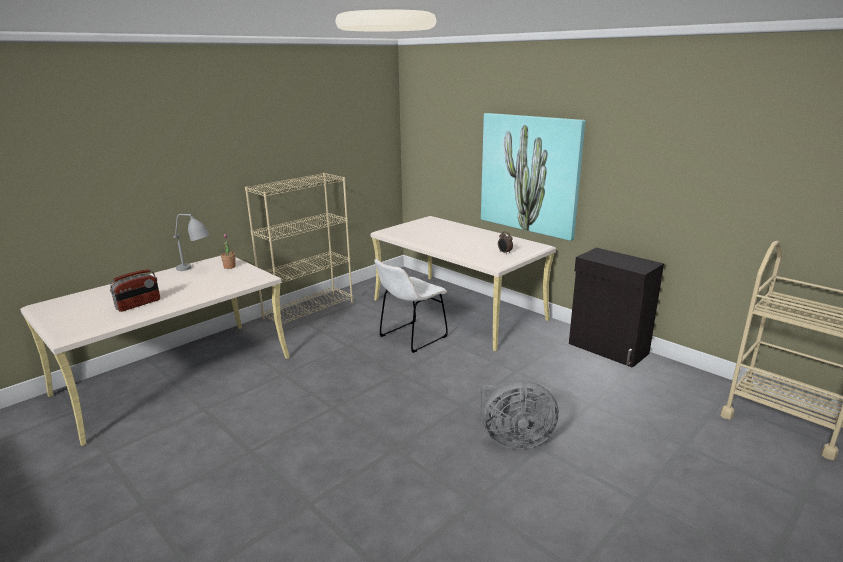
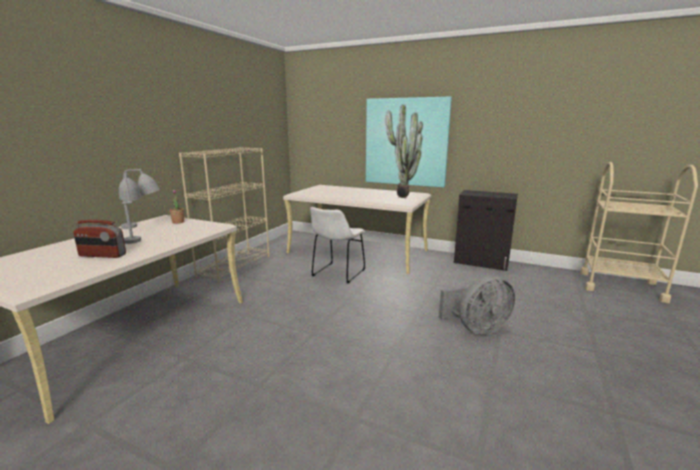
camera: 20 degrees left, 5 degrees down
radio [110,269,160,312] -> radio turned 75 degrees clockwise [73,220,126,258]
none -> grey table lamp [119,173,141,244]

